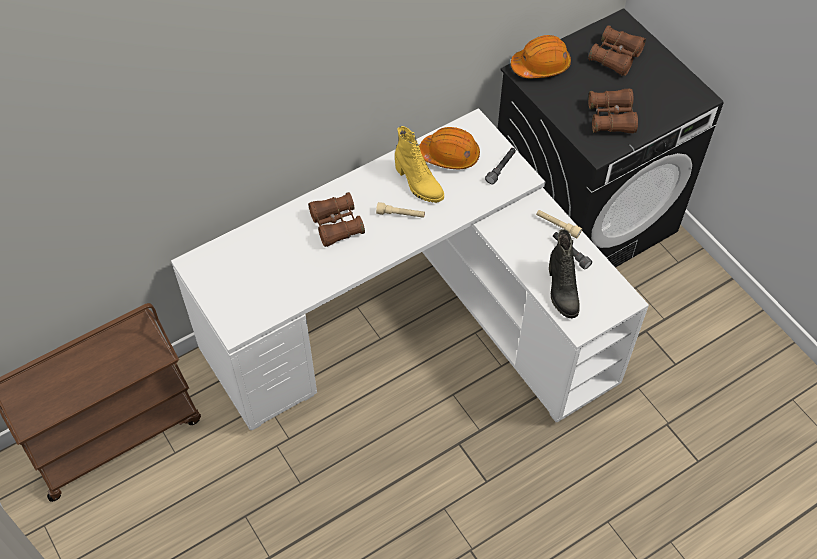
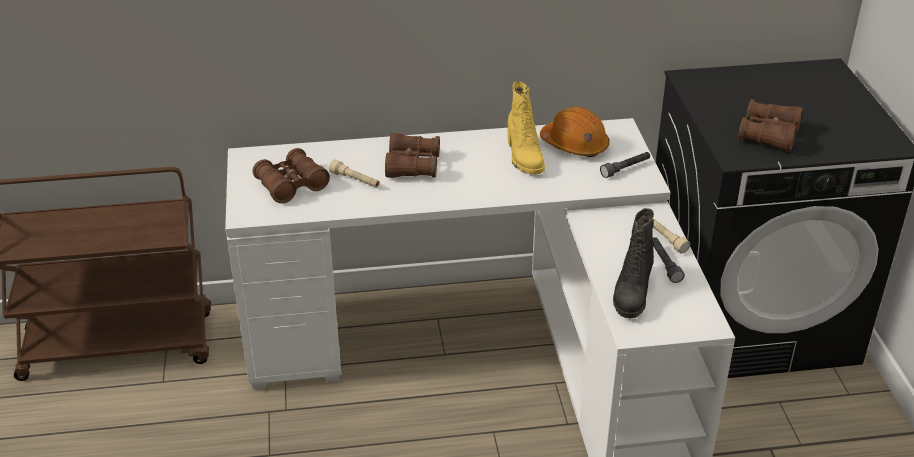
camera: 25 degrees right, 20 degrees down
beige flashlight [376,202,425,218] -> beige flashlight moved to [329,160,380,187]
orange hard hat [511,35,571,78] -> none
brown binoculars [588,25,646,76] -> brown binoculars moved to [252,148,330,204]

